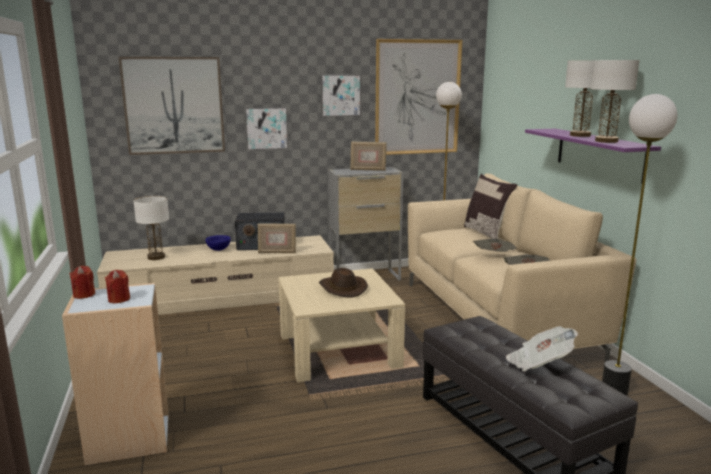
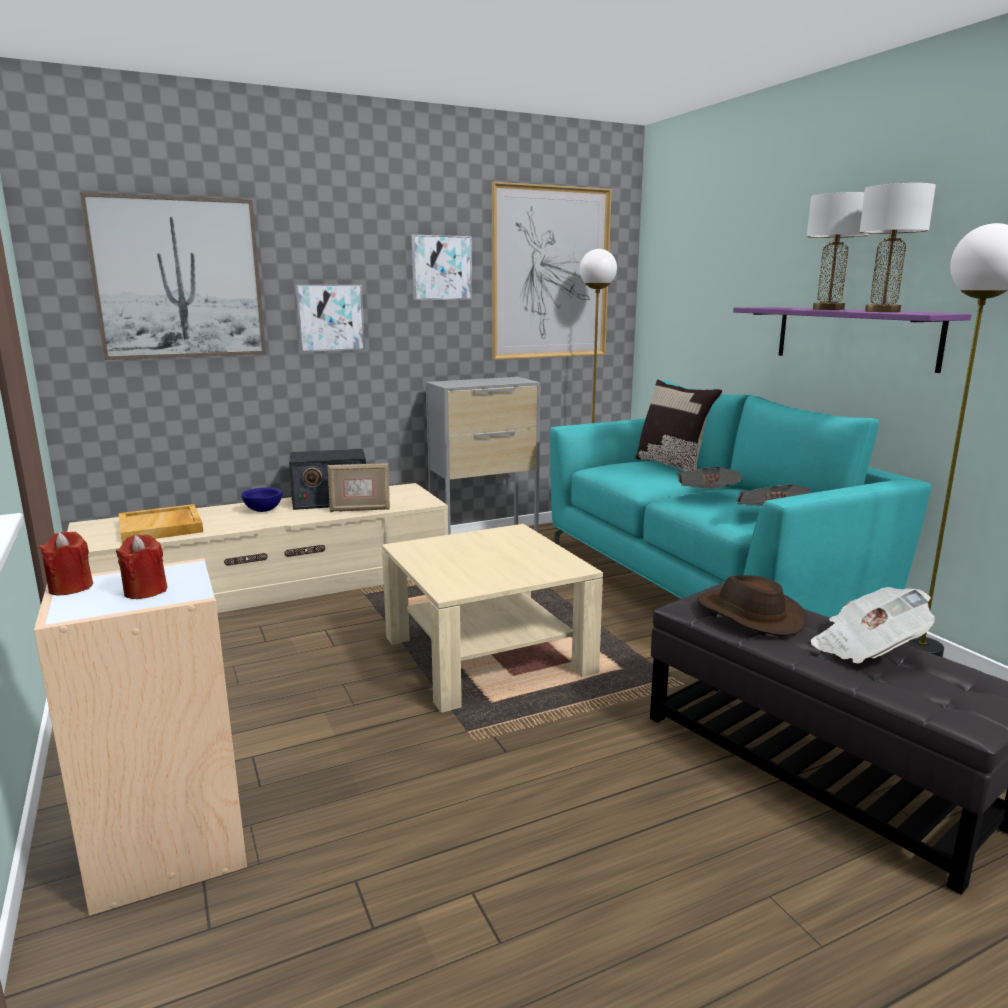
camera: 10 degrees left, 0 degrees up
table lamp [133,196,169,260] -> beige tray [119,504,203,543]
brown hat [319,268,368,298] -> brown hat moved to [697,575,807,636]
picture frame [350,141,387,171] -> none
beige sofa [408,174,636,363] -> turquoise sofa [550,381,931,618]

